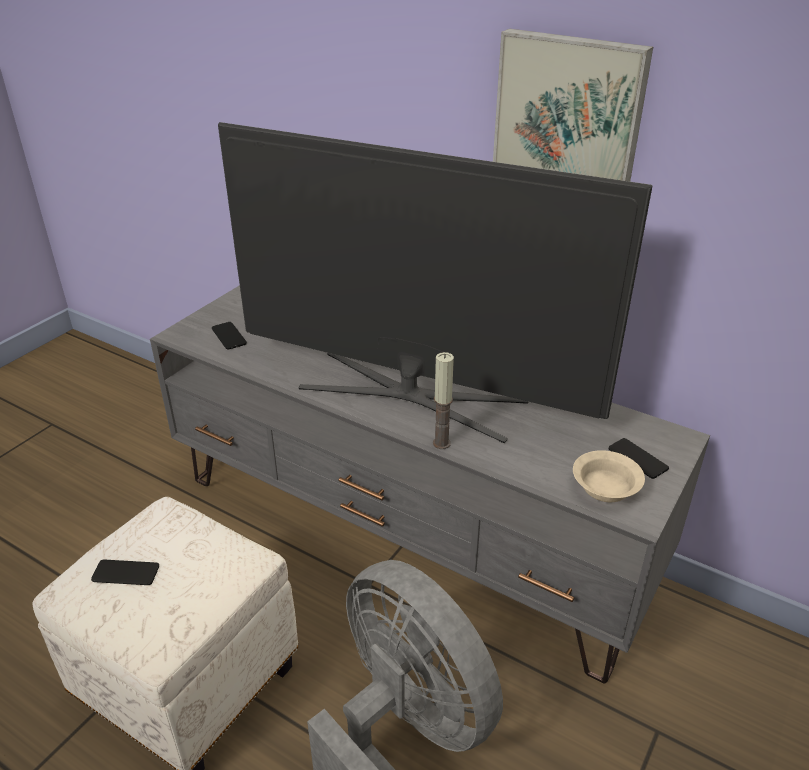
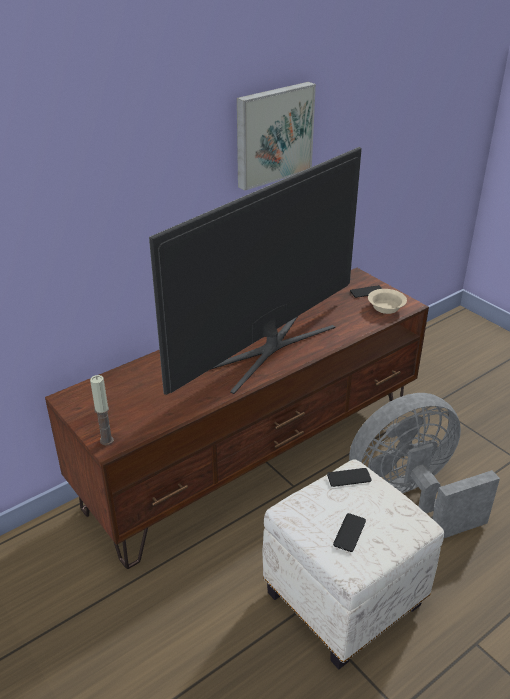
camera: 70 degrees left, 0 degrees up
grey tv stand [150,285,710,684] -> brown tv stand [45,268,429,569]
phone [212,322,247,350] -> phone moved to [327,468,371,487]
candle [433,352,454,449] -> candle moved to [90,375,114,445]

